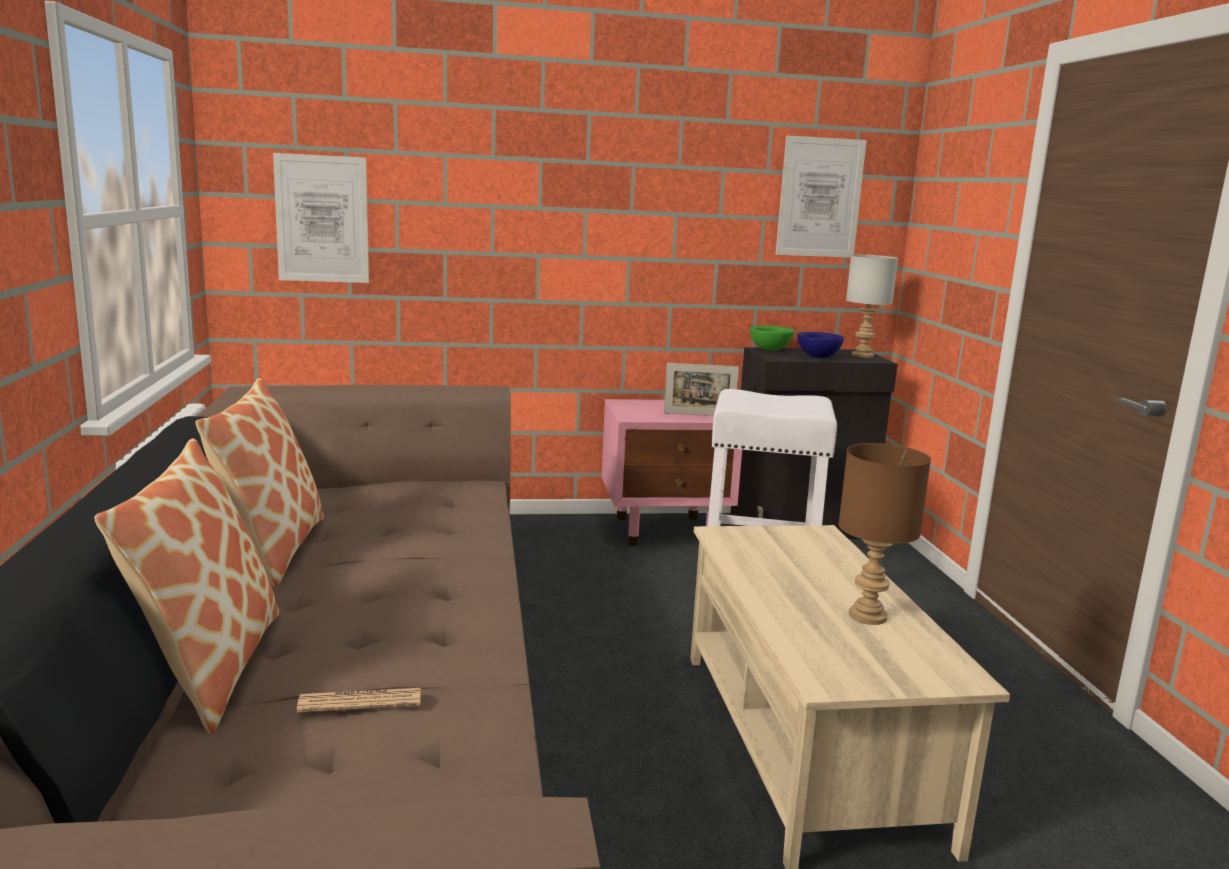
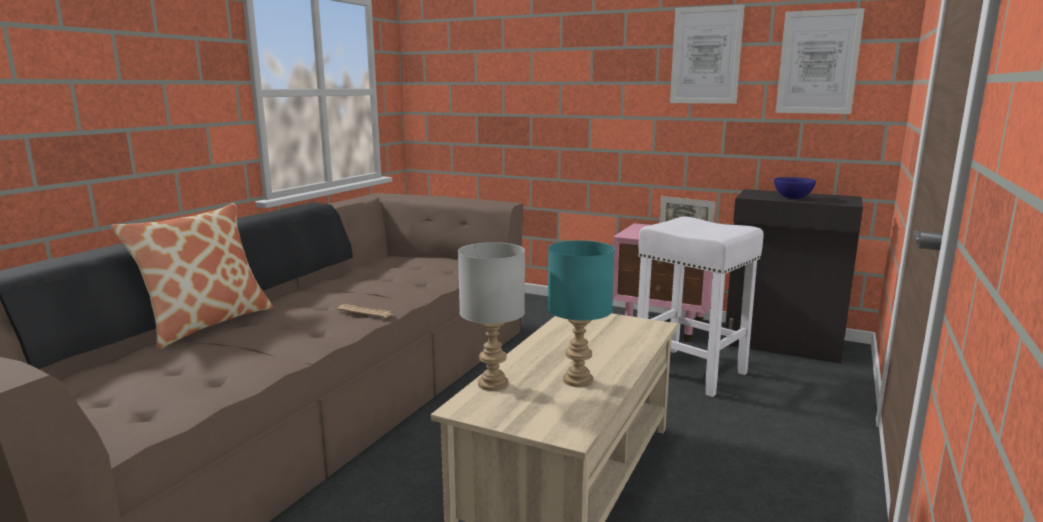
camera: 35 degrees right, 0 degrees up
pillow [195,378,324,587] -> none
picture [273,153,369,283] -> picture moved to [670,4,745,104]
newspaper [297,688,421,713] -> newspaper moved to [337,304,394,318]
green bowl [750,326,795,351] -> none
brown table lamp [838,443,931,625] -> turquoise table lamp [548,240,615,387]
grey table lamp [846,255,898,358] -> grey table lamp moved to [458,242,525,391]

